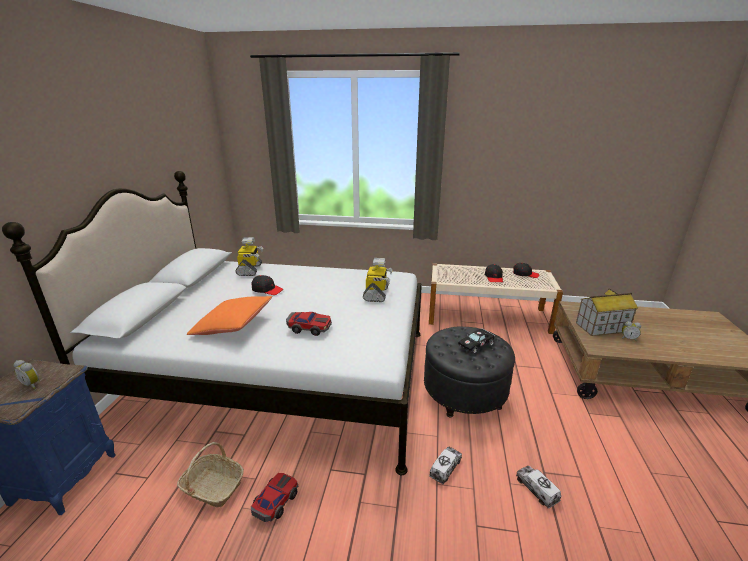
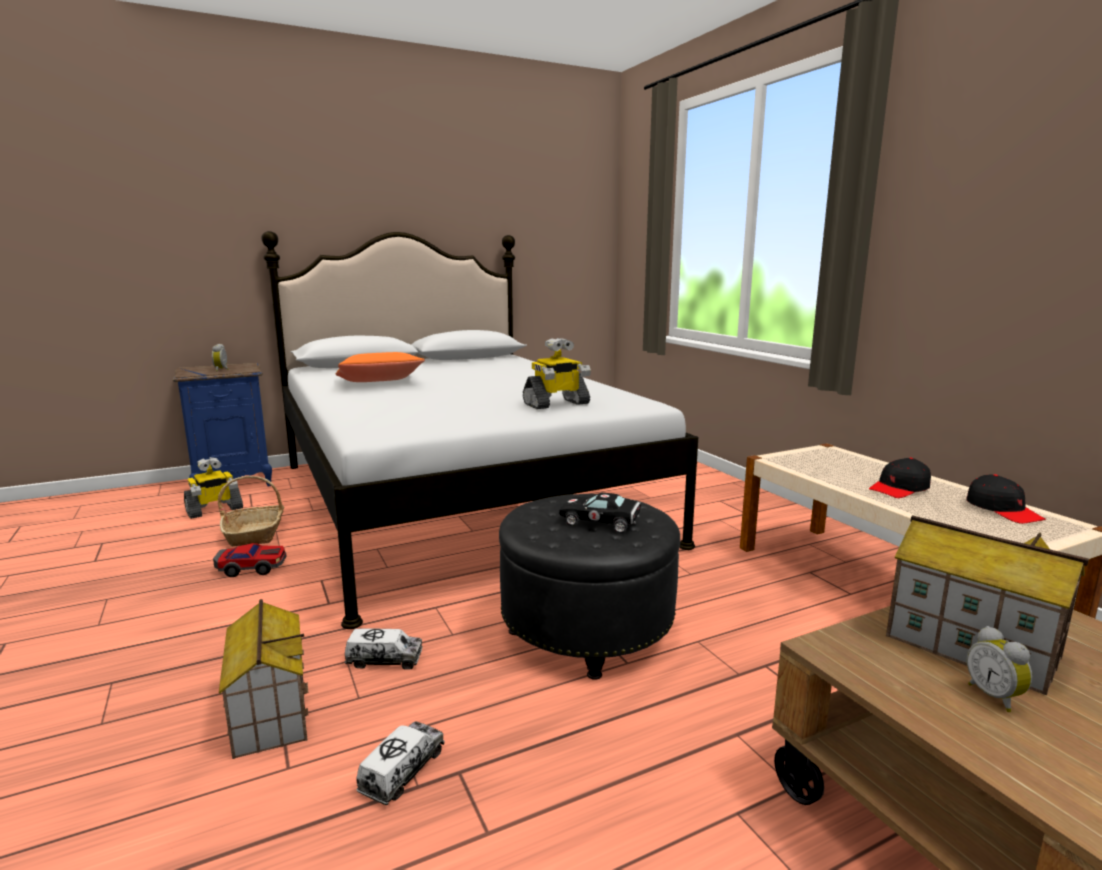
camera: 55 degrees right, 10 degrees down
toy robot [236,237,263,276] -> toy robot moved to [184,457,243,519]
black cap [252,275,283,295] -> none
toy car [286,312,332,336] -> none
none -> toy house [219,599,308,759]

